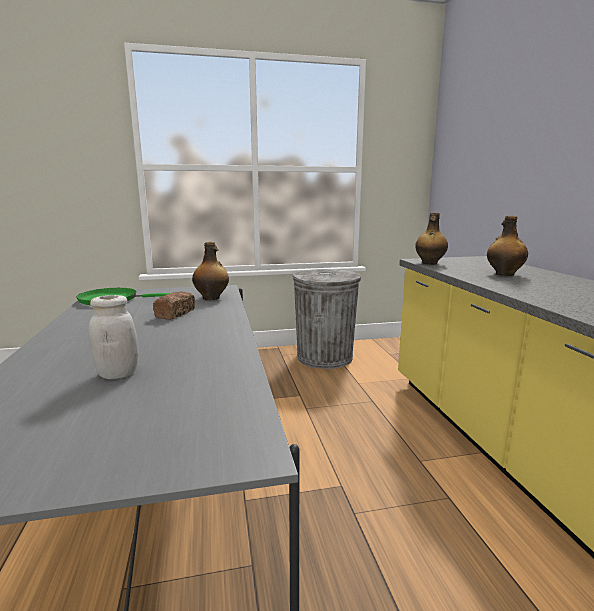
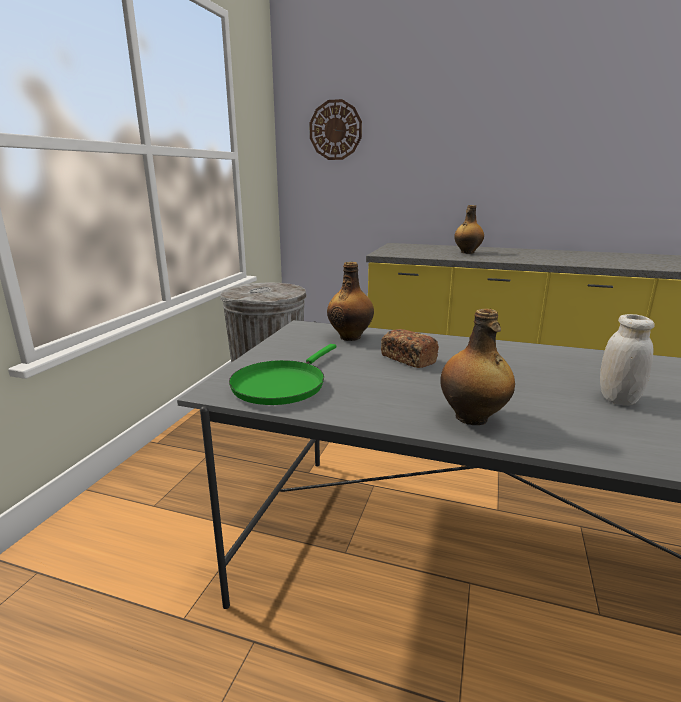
camera: 60 degrees left, 5 degrees up
bottle [415,213,448,265] -> bottle moved to [440,309,515,425]
none -> wall clock [309,99,362,160]

